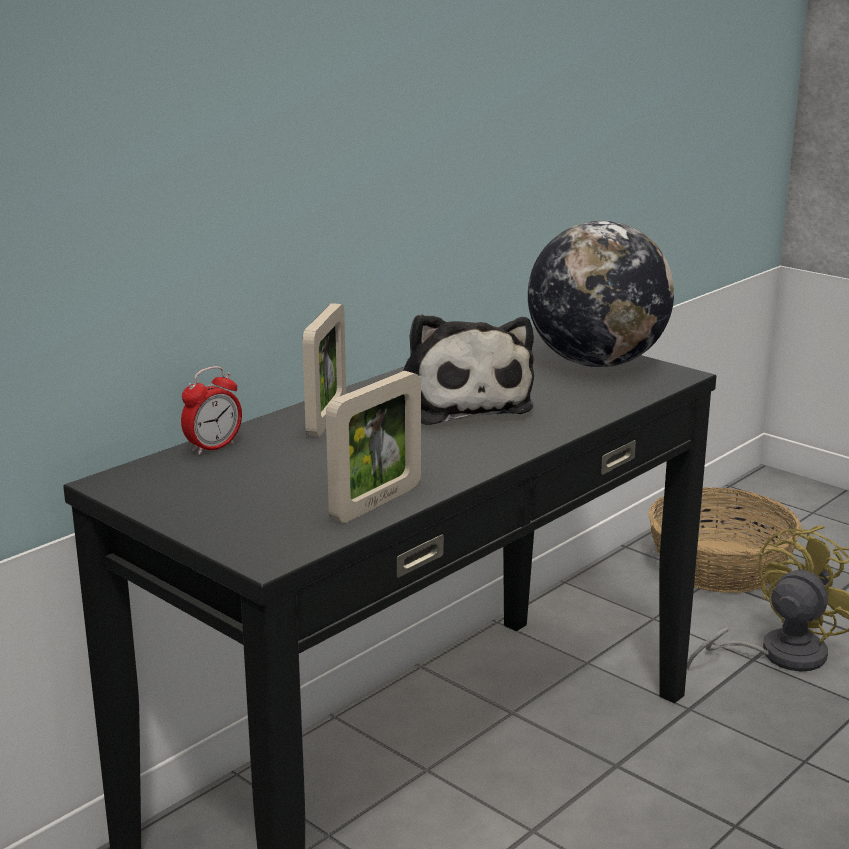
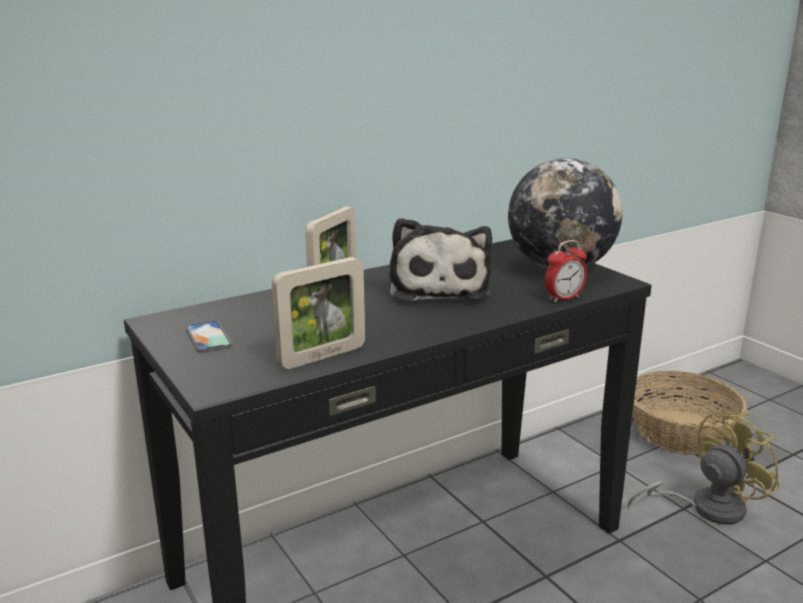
camera: 15 degrees right, 0 degrees up
alarm clock [181,366,242,455] -> alarm clock moved to [545,240,587,303]
none -> phone [186,321,232,353]

